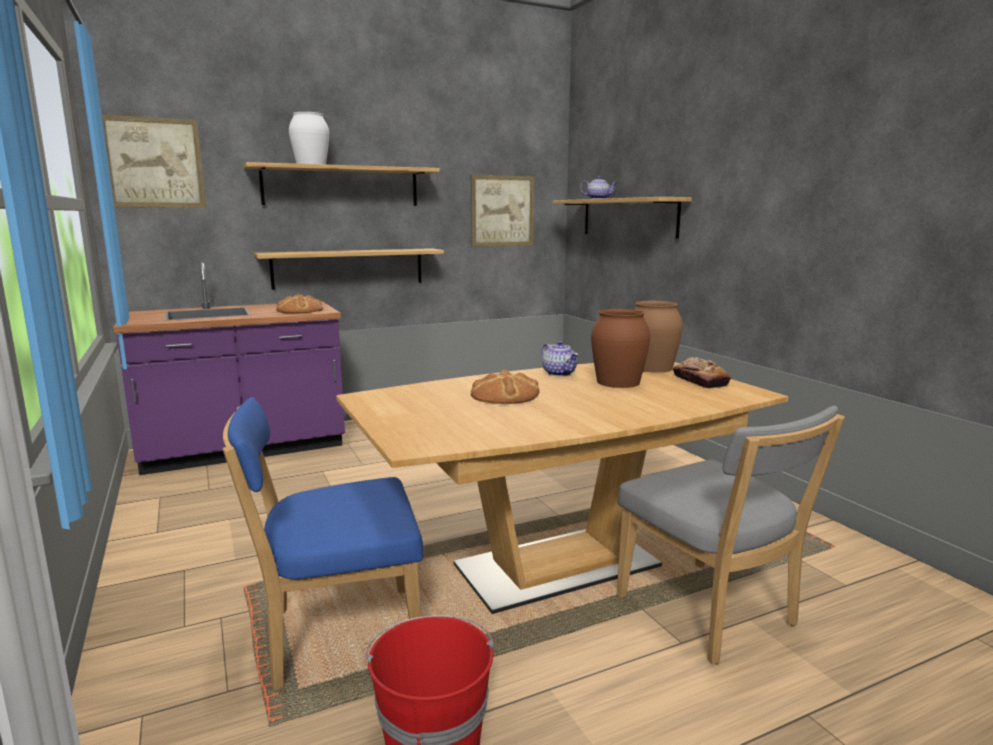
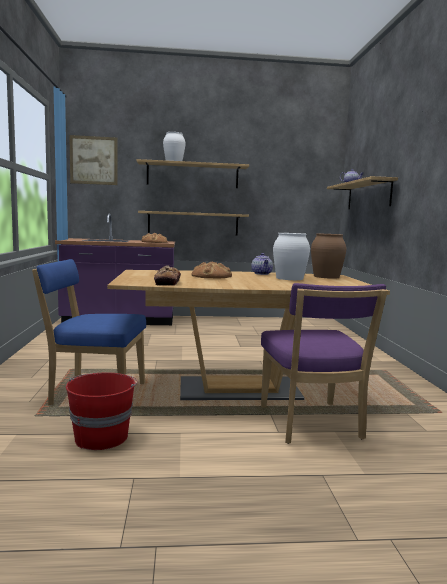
camera: 20 degrees right, 5 degrees down
picture [471,175,534,247] -> none
brown vase [591,309,650,388] -> white vase [273,233,310,280]
grey chair [617,406,845,664] -> purple chair [261,283,387,444]
bread [673,357,731,388] -> bread moved to [154,265,181,286]

